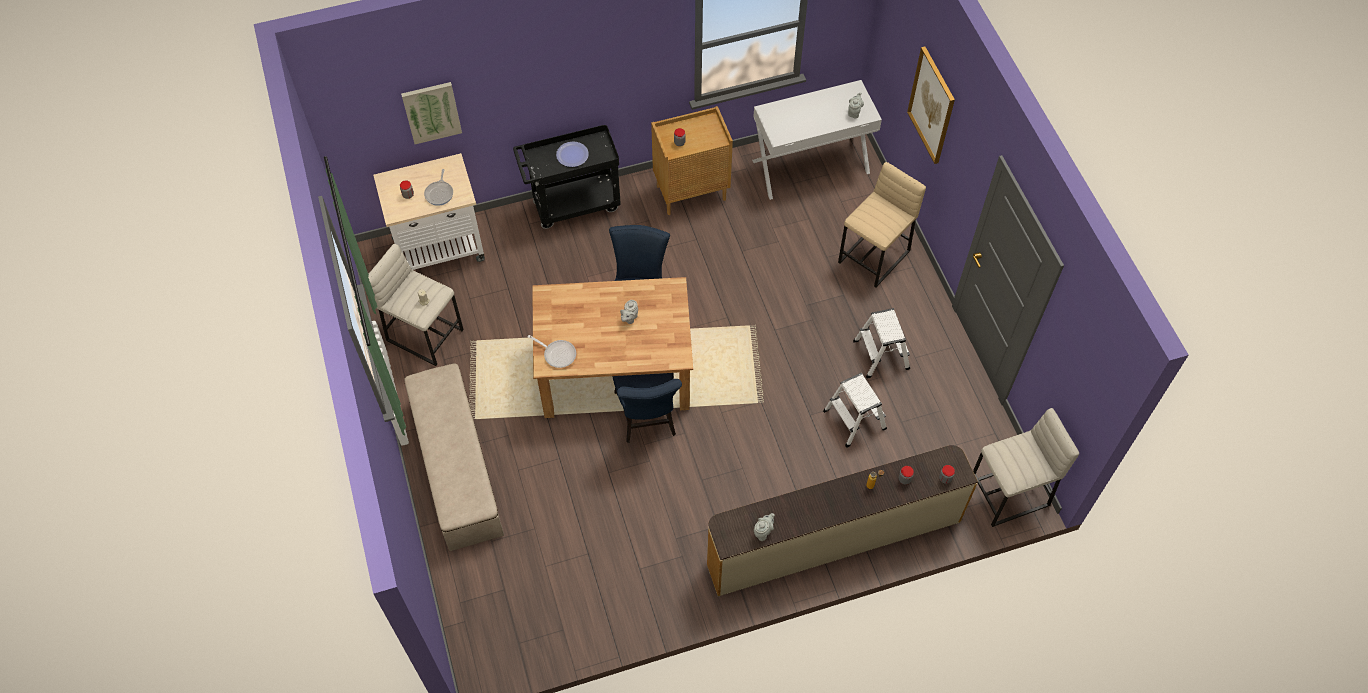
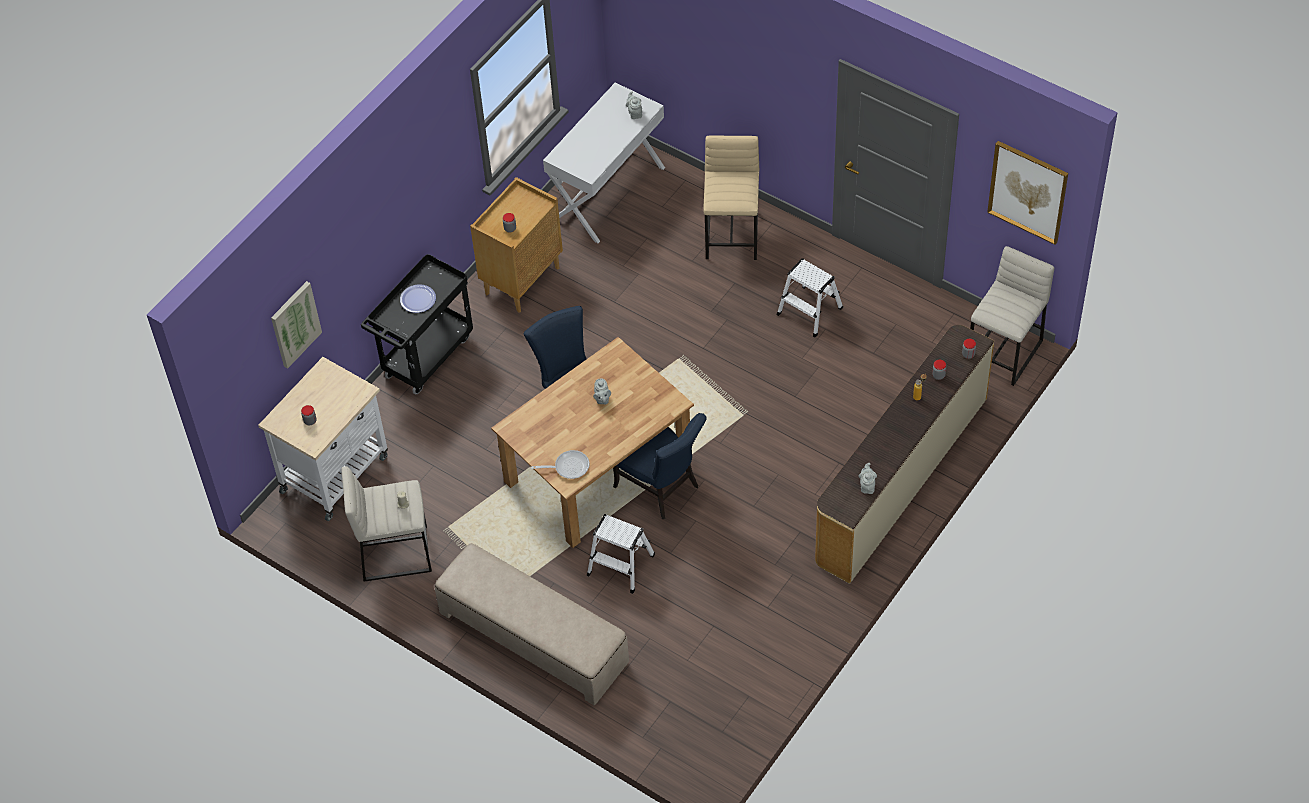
camera: 35 degrees left, 5 degrees down
frying pan [424,169,453,206] -> none
white step ladder [823,373,887,448] -> white step ladder moved to [587,514,655,594]
picture [907,46,955,164] -> picture moved to [987,141,1068,245]

